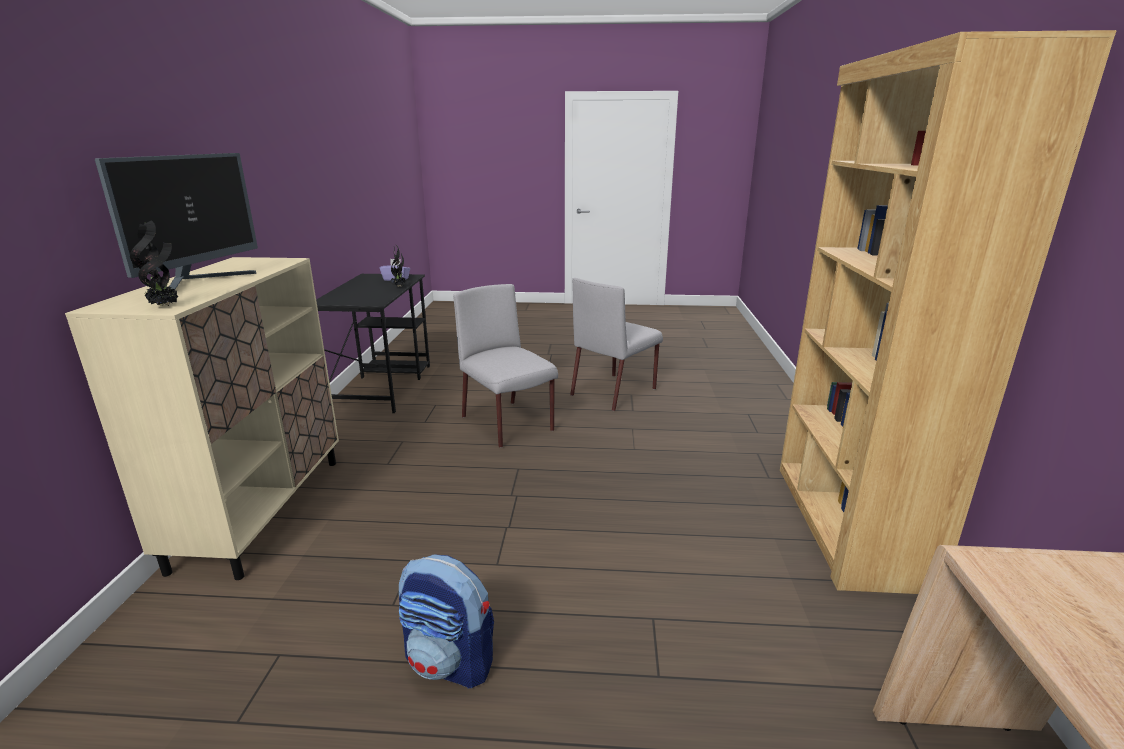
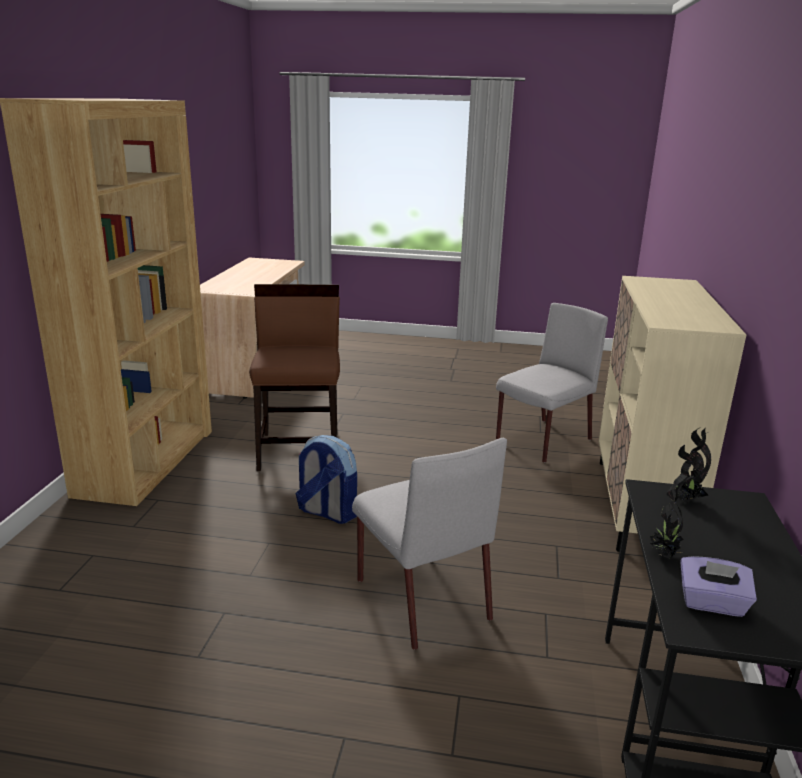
camera: 175 degrees left, 0 degrees up
monitor [95,153,258,290] -> none
potted plant [130,220,179,306] -> potted plant moved to [674,427,711,502]
backpack [399,554,494,688] -> backpack moved to [296,435,357,524]
grey chair [570,278,663,411] -> grey chair moved to [496,303,608,463]
none -> brown chair [249,284,340,471]

